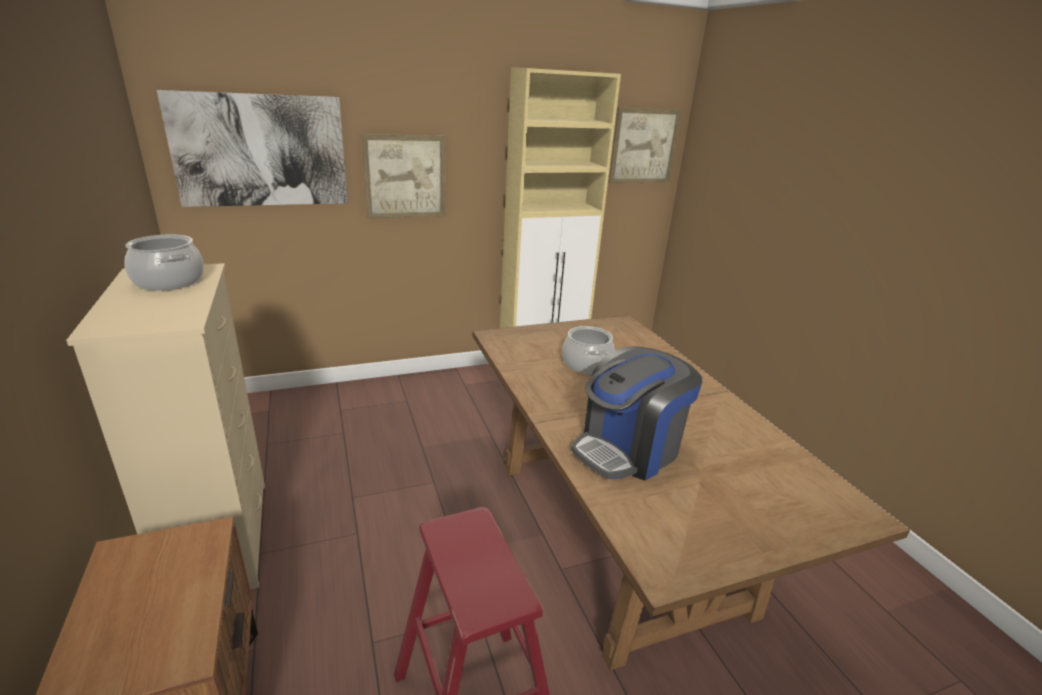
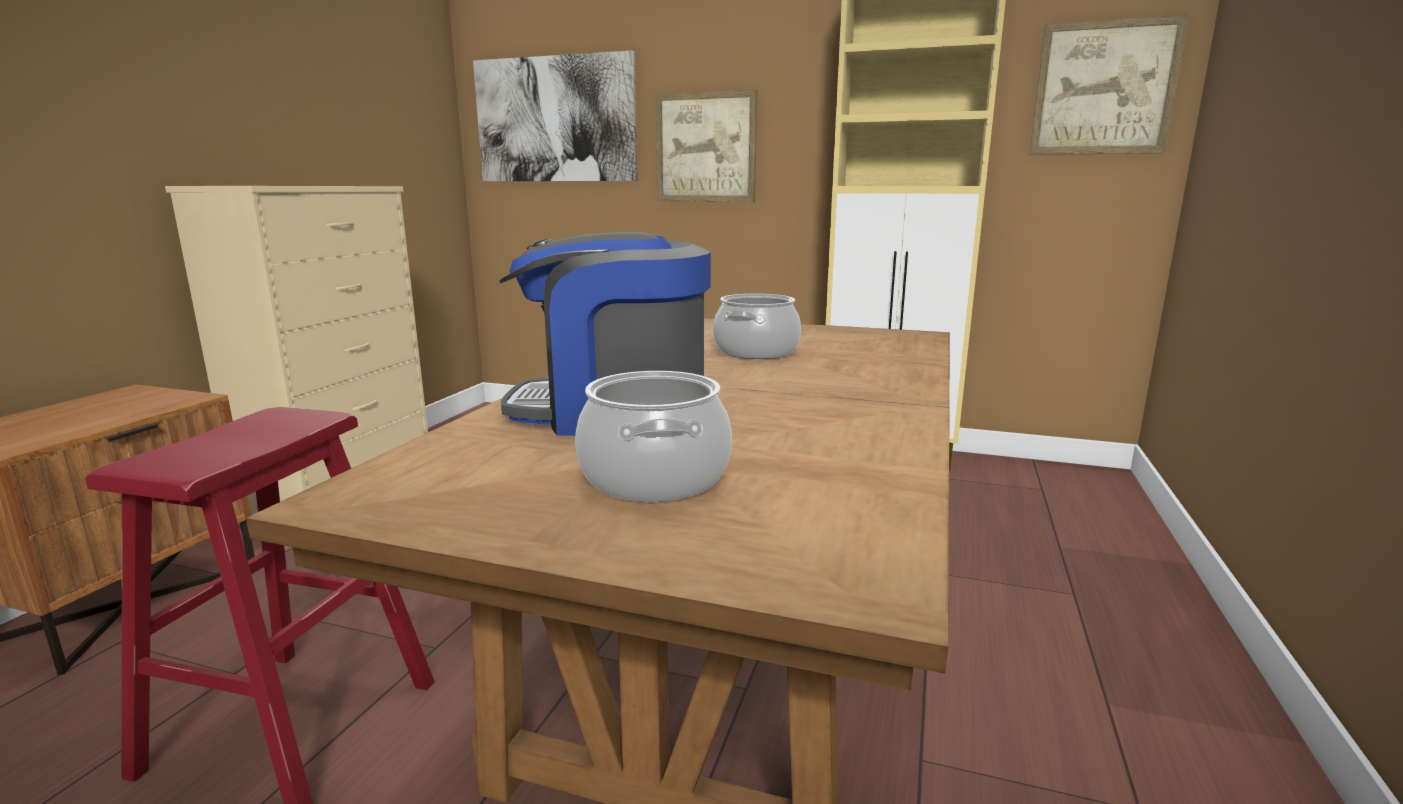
camera: 40 degrees right, 10 degrees down
cooking pot [124,234,204,291] -> cooking pot moved to [575,371,732,501]

